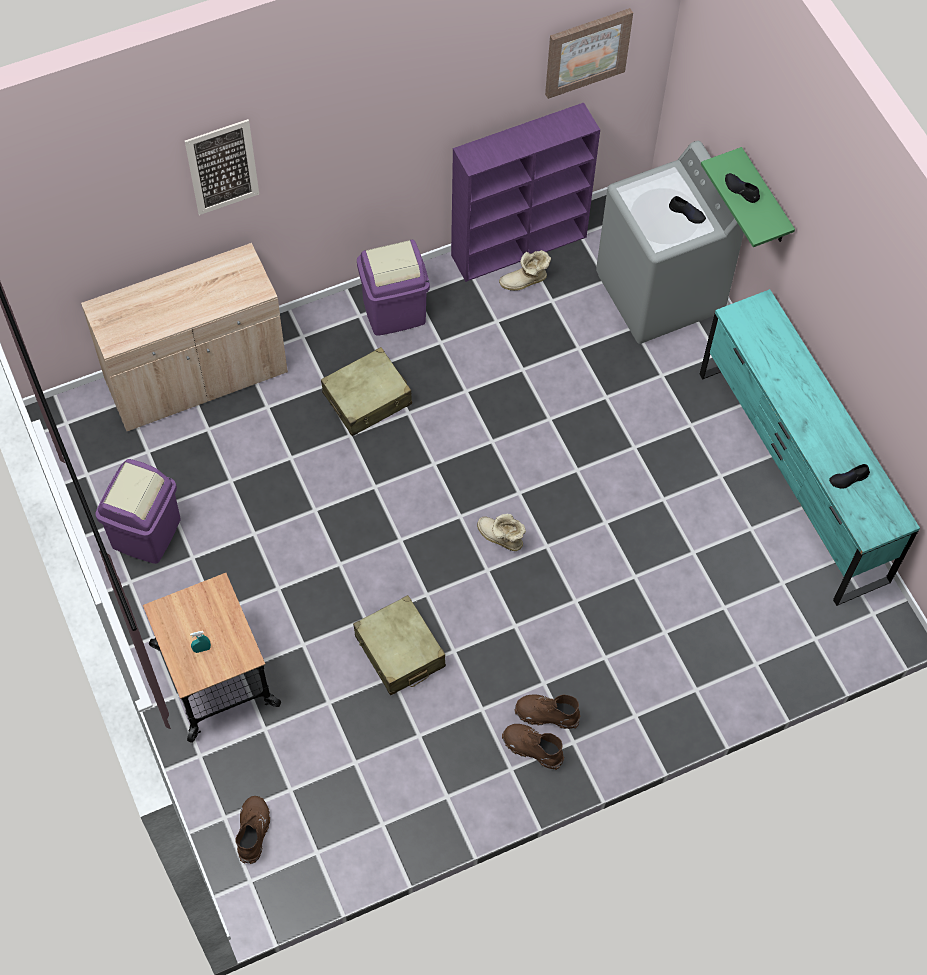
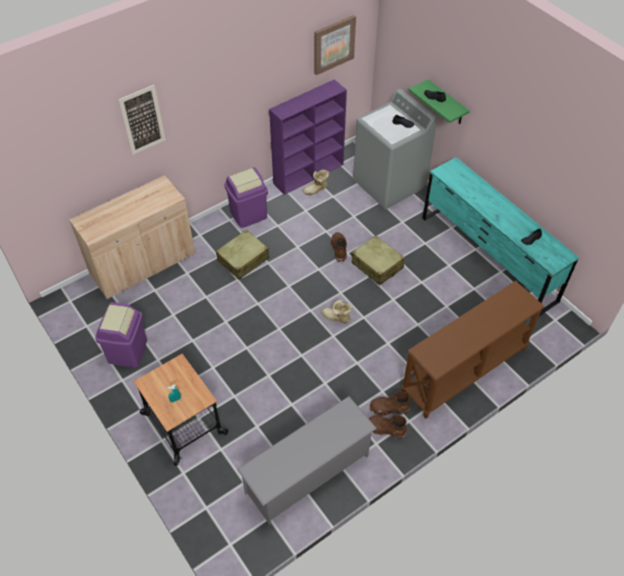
camera: 10 degrees left, 10 degrees down
brown boot [235,796,270,864] -> brown boot moved to [331,232,347,262]
beige suitcase [353,595,446,695] -> beige suitcase moved to [352,236,405,285]
none -> grey shoe rack [237,396,377,525]
none -> brown console table [401,281,544,419]

